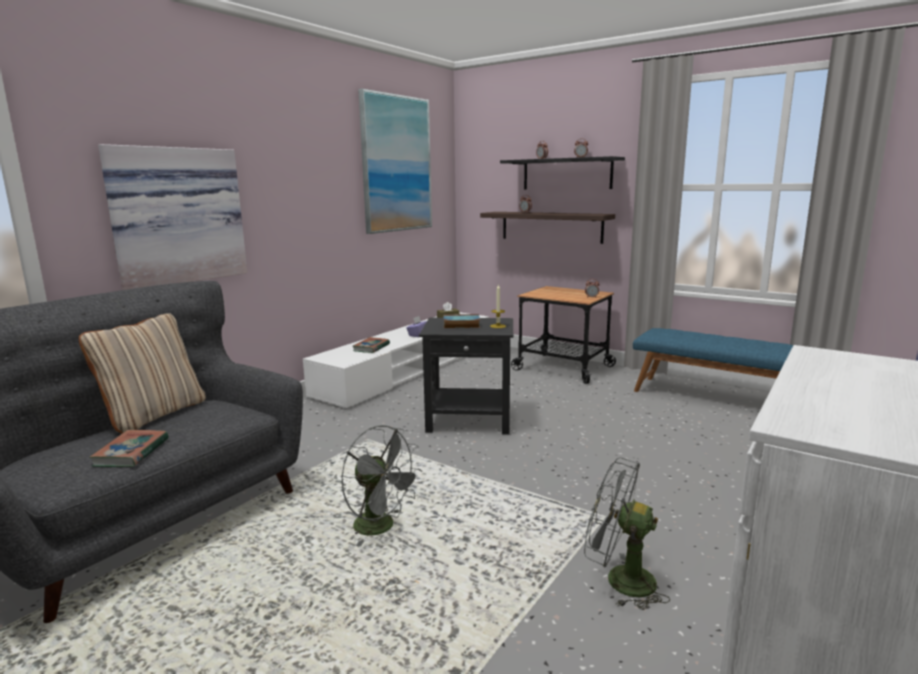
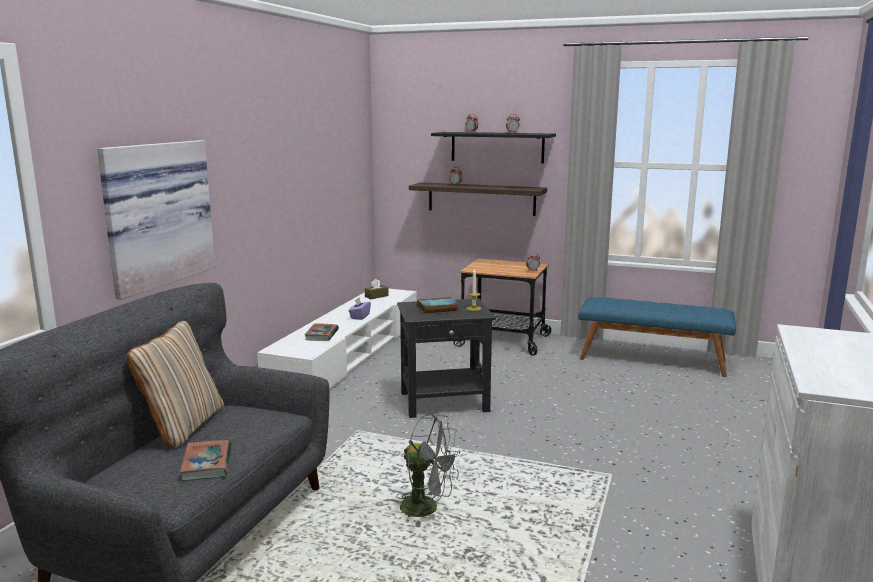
camera: 15 degrees left, 0 degrees up
picture [358,89,432,234] -> none
grey fan [584,457,670,610] -> none

